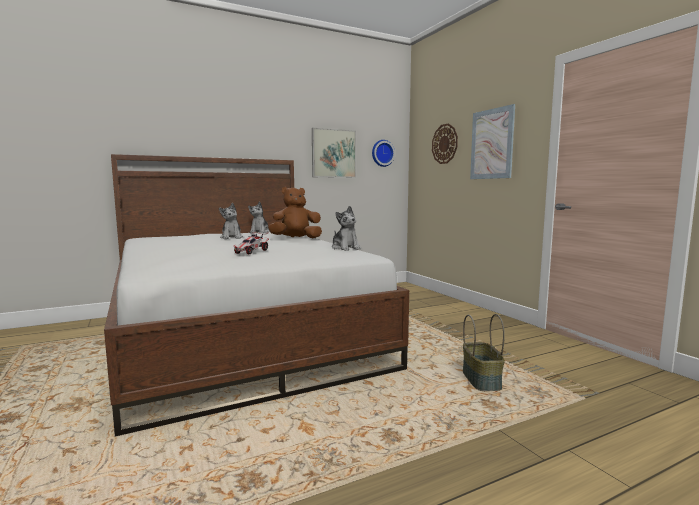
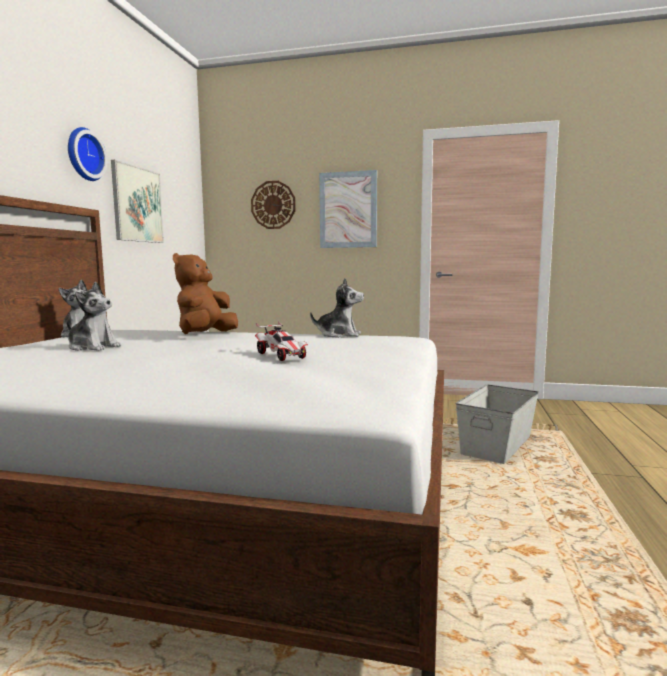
camera: 50 degrees left, 0 degrees up
wall clock [372,140,395,167] -> wall clock moved to [68,127,107,181]
basket [463,314,505,391] -> grey storage box [455,384,539,464]

